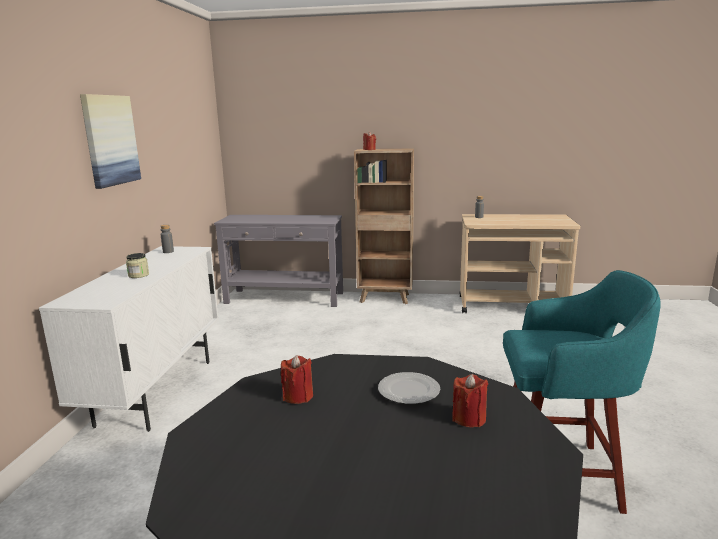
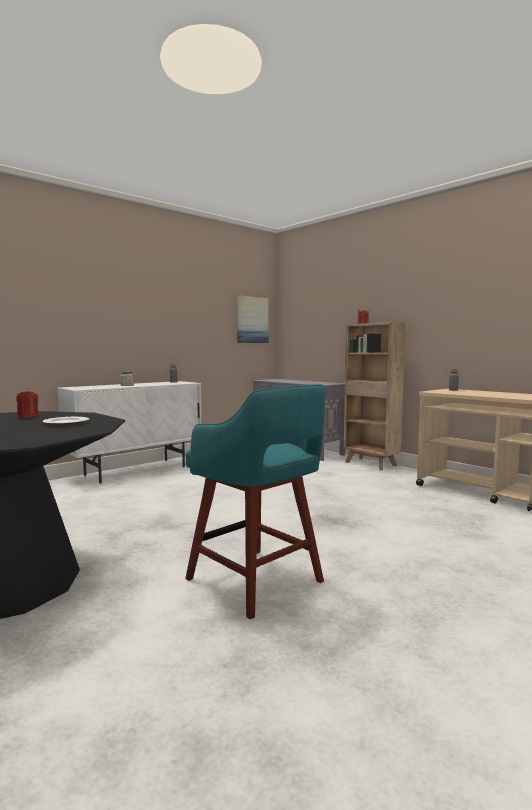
camera: 40 degrees right, 10 degrees down
picture [80,94,141,189] -> picture moved to [237,296,269,343]
red candle [452,374,488,427] -> none

